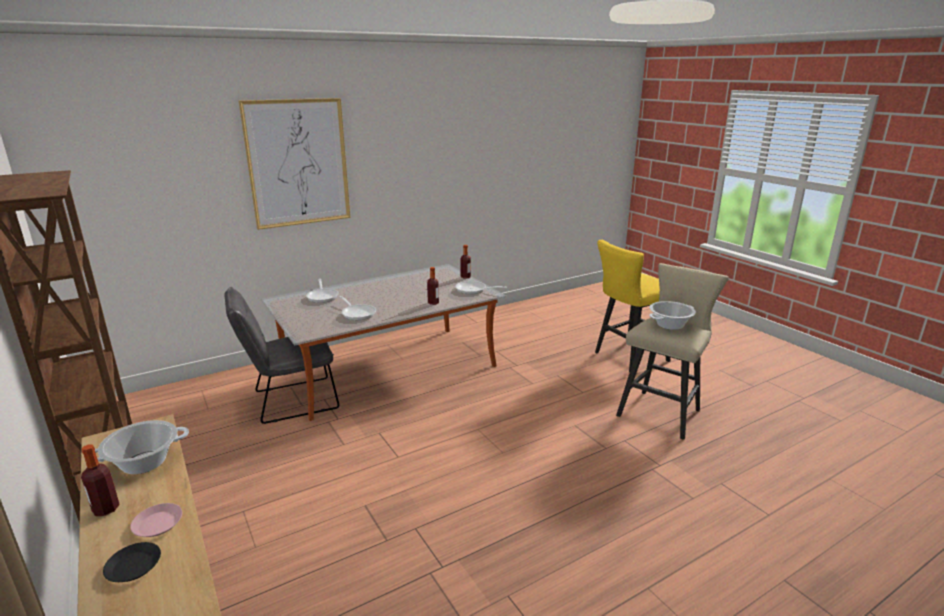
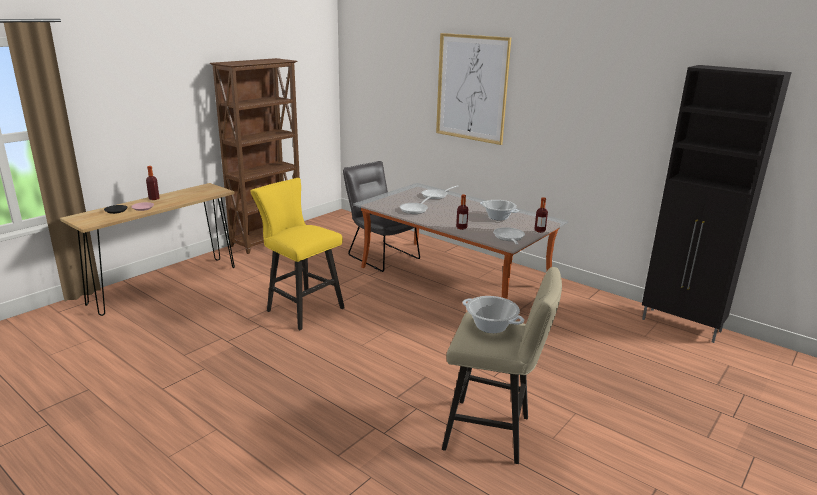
camera: 70 degrees right, 0 degrees up
cooking pot [95,420,189,474] -> cooking pot moved to [480,200,519,221]
yellow stool [595,240,671,372] -> yellow stool moved to [250,178,345,330]
none -> black cabinet [642,65,792,343]

